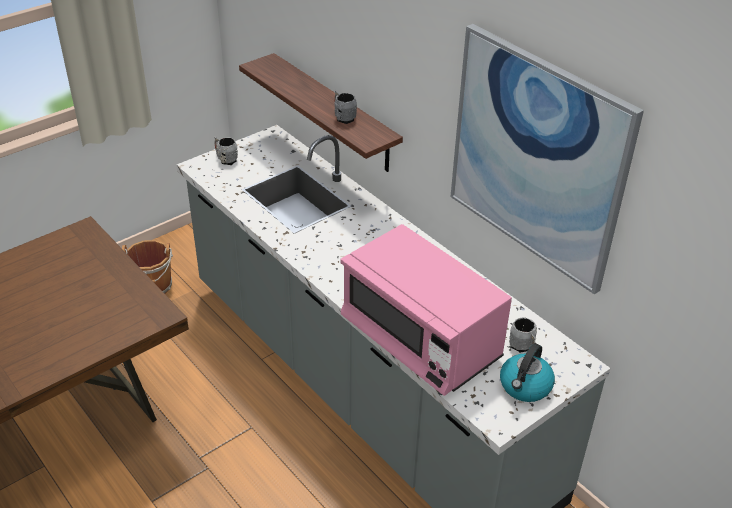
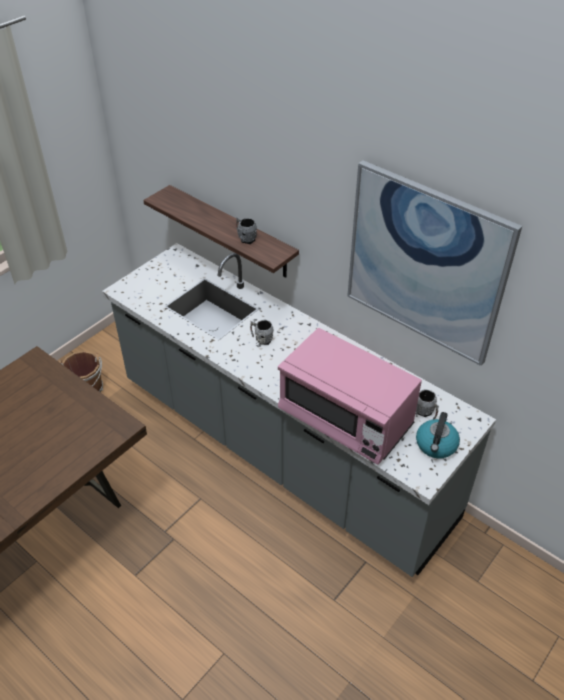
camera: 10 degrees left, 5 degrees up
grey mug [214,137,238,165] -> grey mug moved to [250,319,274,345]

